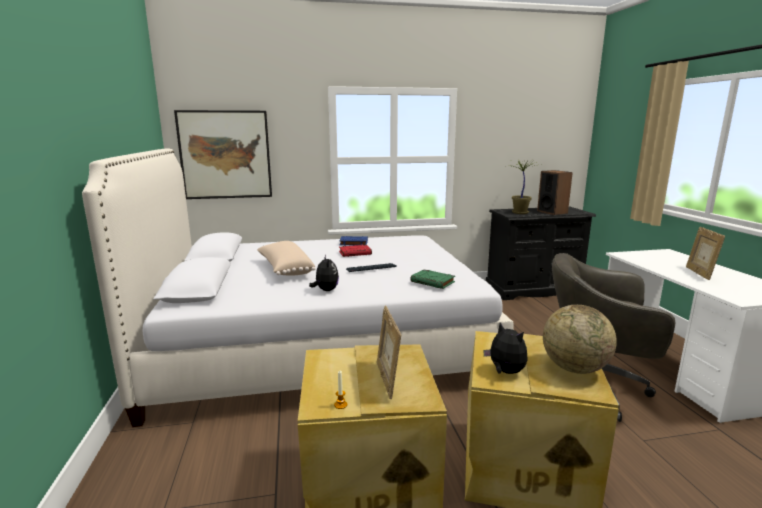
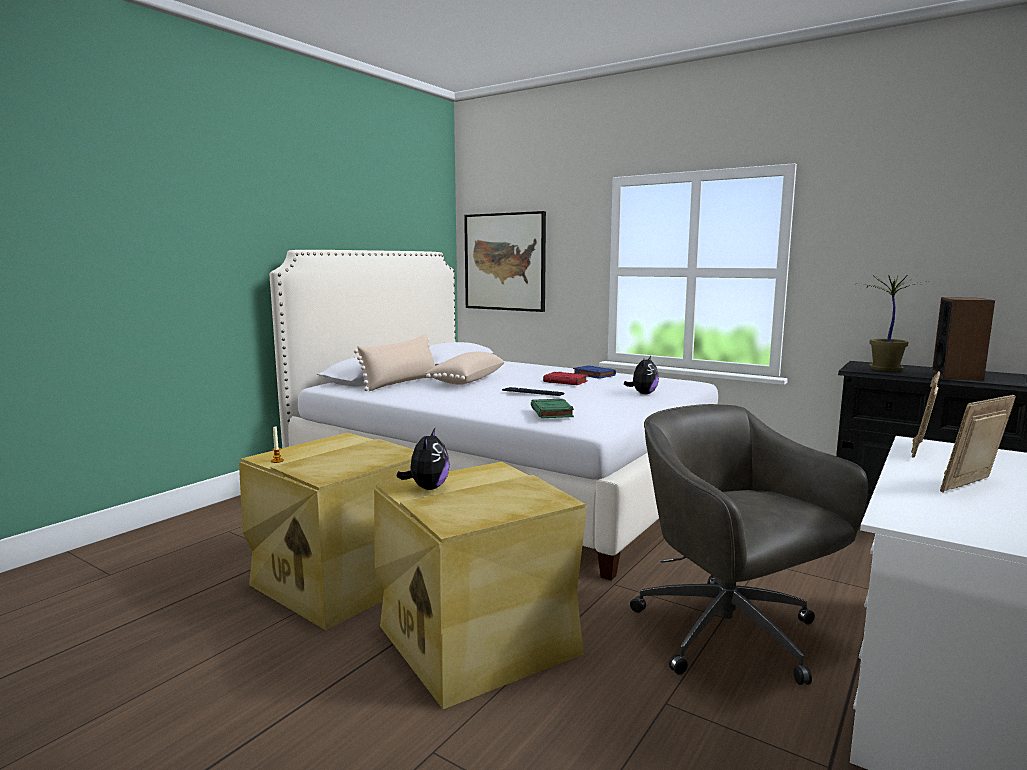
camera: 45 degrees right, 5 degrees down
plush toy [309,255,339,291] -> plush toy moved to [624,356,659,394]
picture frame [377,305,401,399] -> picture frame moved to [911,371,940,458]
globe [543,305,617,374] -> none
none -> beige pillow [354,335,435,391]

